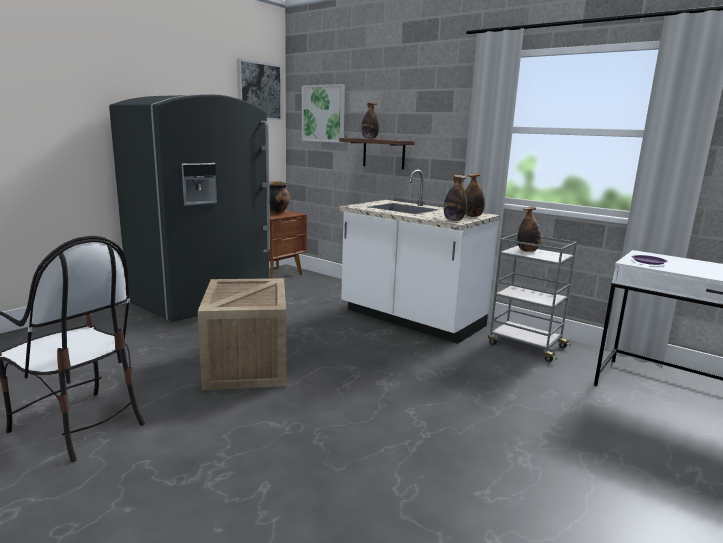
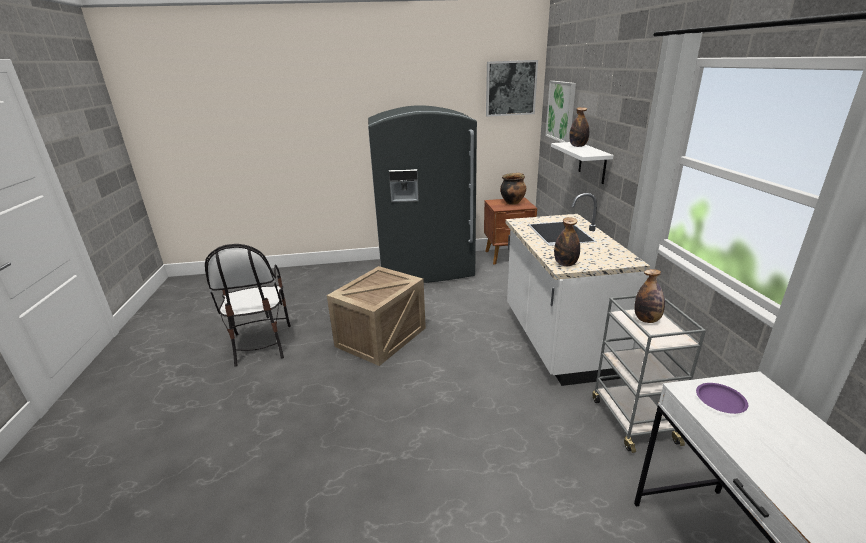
camera: 45 degrees right, 10 degrees up
brown shelf [339,138,415,170] -> white shelf [551,142,614,184]
bottle [465,173,485,217] -> none

